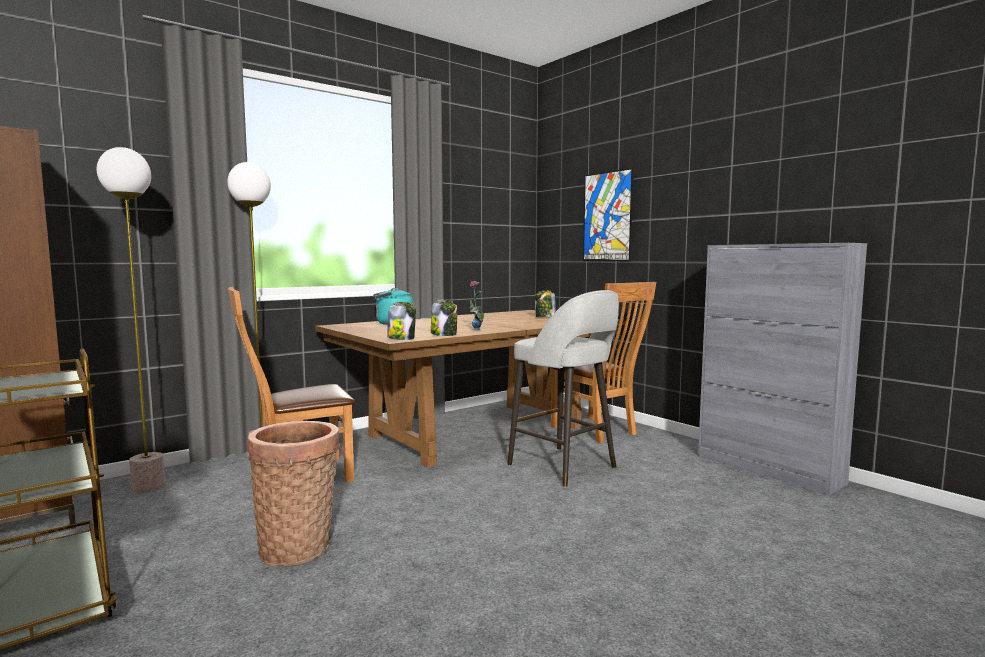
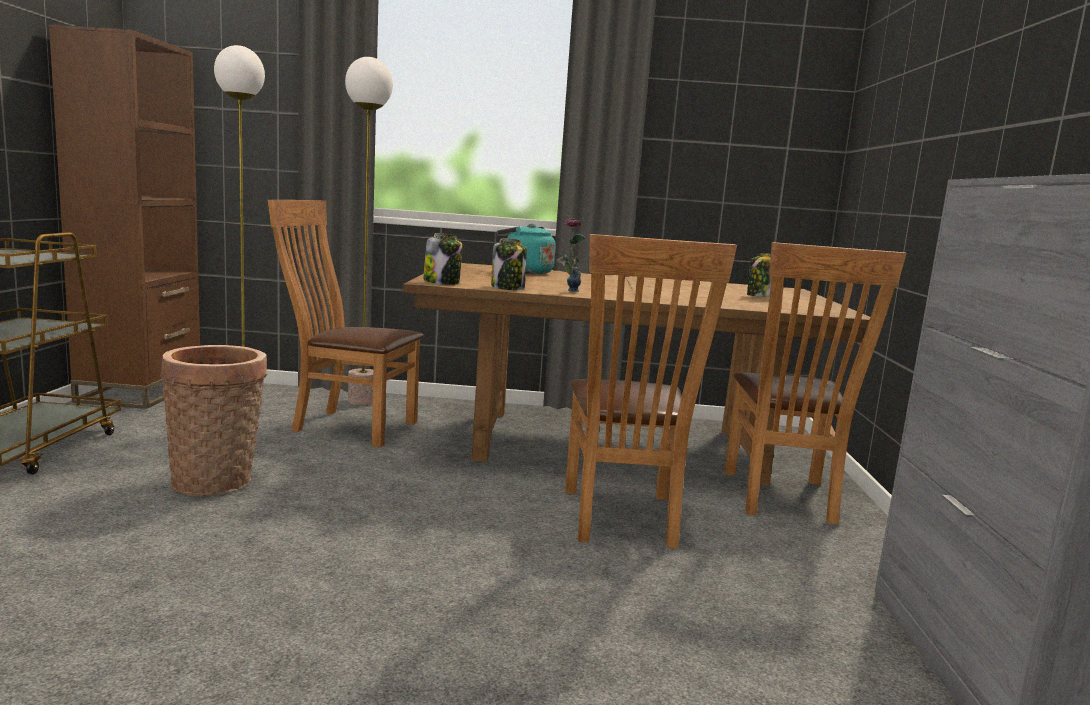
camera: 40 degrees right, 5 degrees up
grey stool [507,290,619,487] -> brown chair [565,234,737,548]
picture [583,168,634,261] -> none

